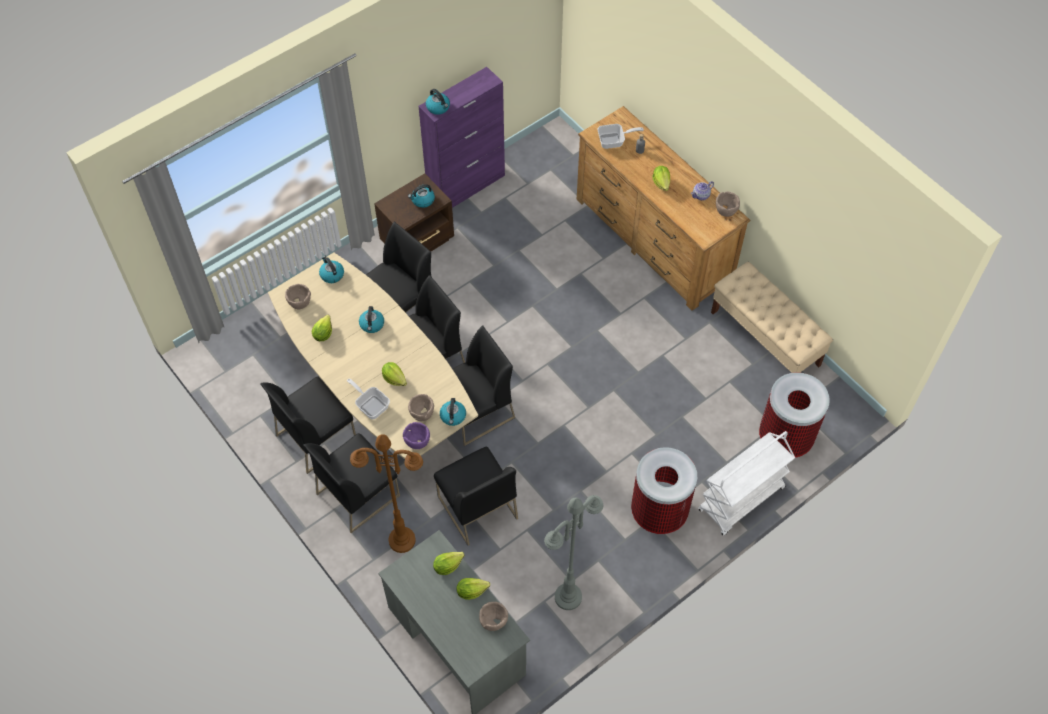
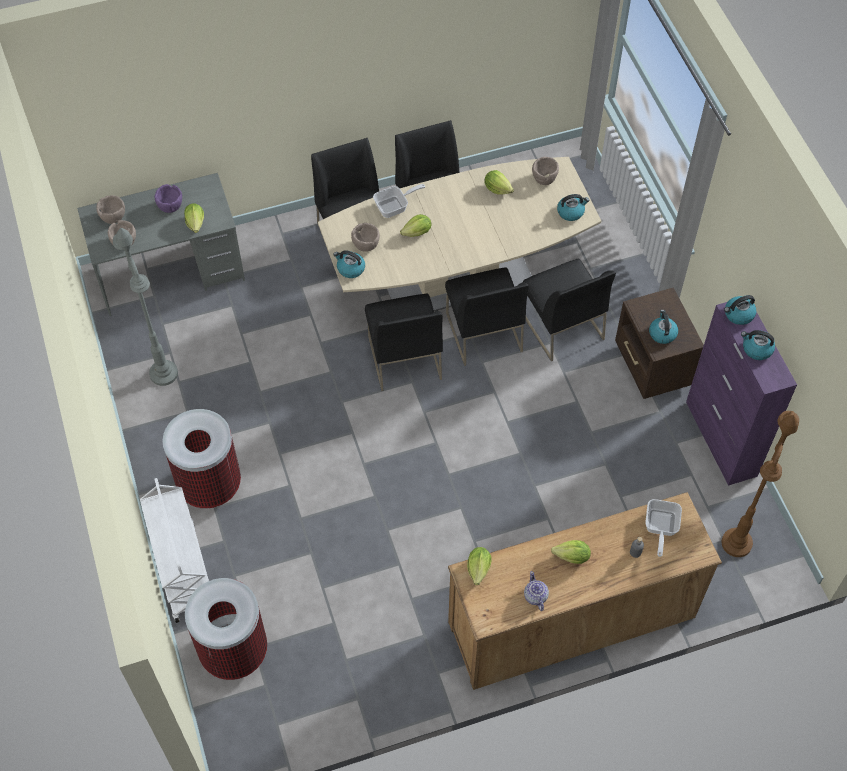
camera: 110 degrees right, 0 degrees up
brown floor lamp [350,434,423,553] -> brown floor lamp moved to [722,411,799,557]
kettle [359,306,384,333] -> kettle moved to [741,330,775,360]
purple bowl [403,422,430,449] -> purple bowl moved to [154,184,182,213]
black chair [434,447,518,546] -> none
lettuce [456,578,490,600] -> lettuce moved to [467,547,492,585]
beige bench [711,262,833,373] -> none
brown bowl [716,191,740,217] -> brown bowl moved to [96,195,125,224]

